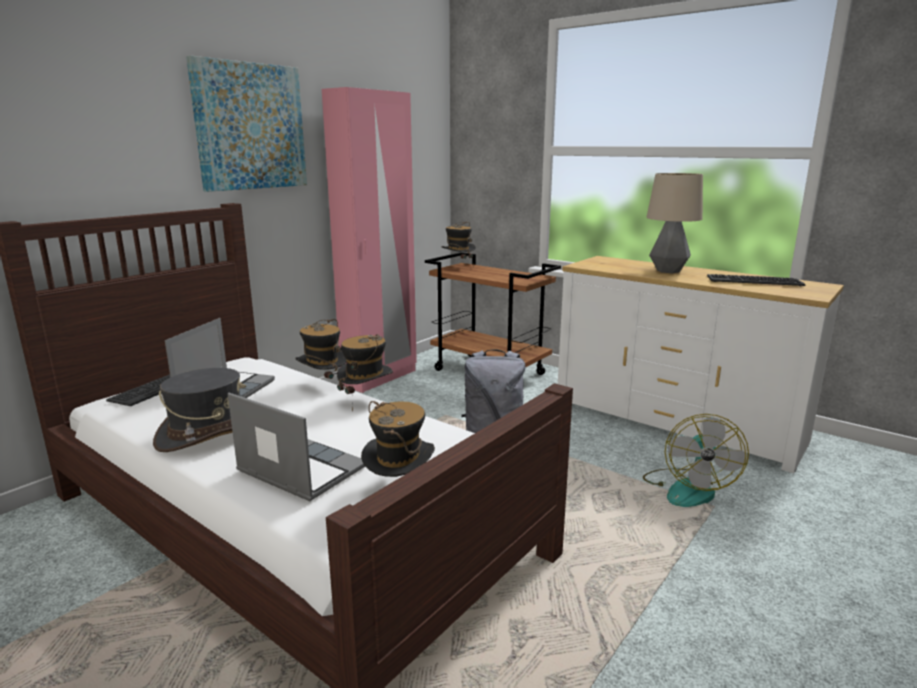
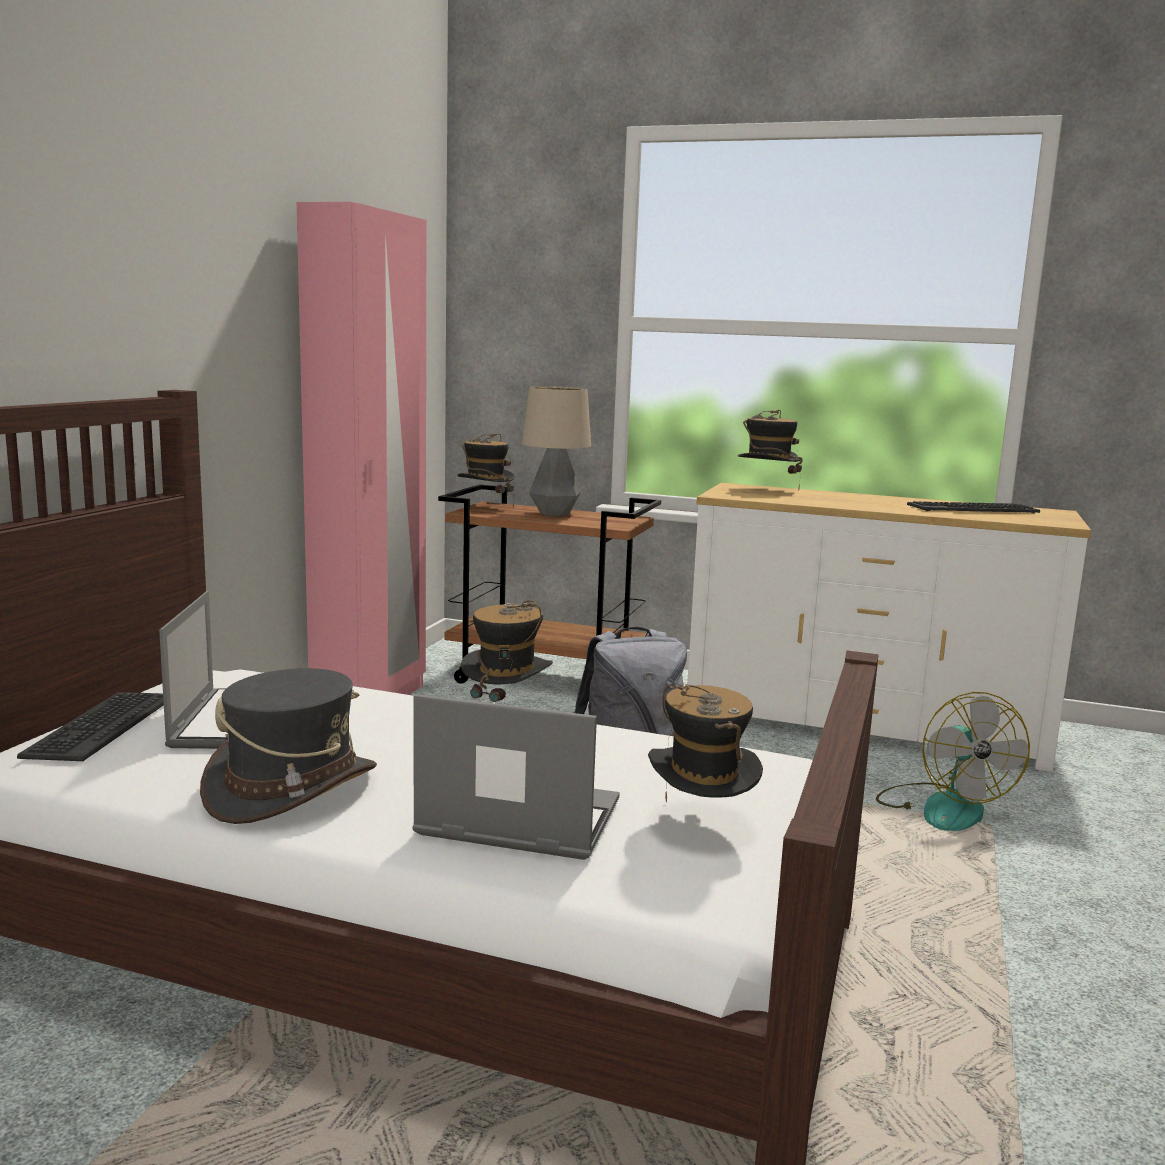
camera: 20 degrees left, 5 degrees down
picture [186,56,307,192] -> none
hat [295,319,347,388] -> hat moved to [738,410,803,488]
table lamp [646,173,703,273] -> table lamp moved to [522,386,591,516]

